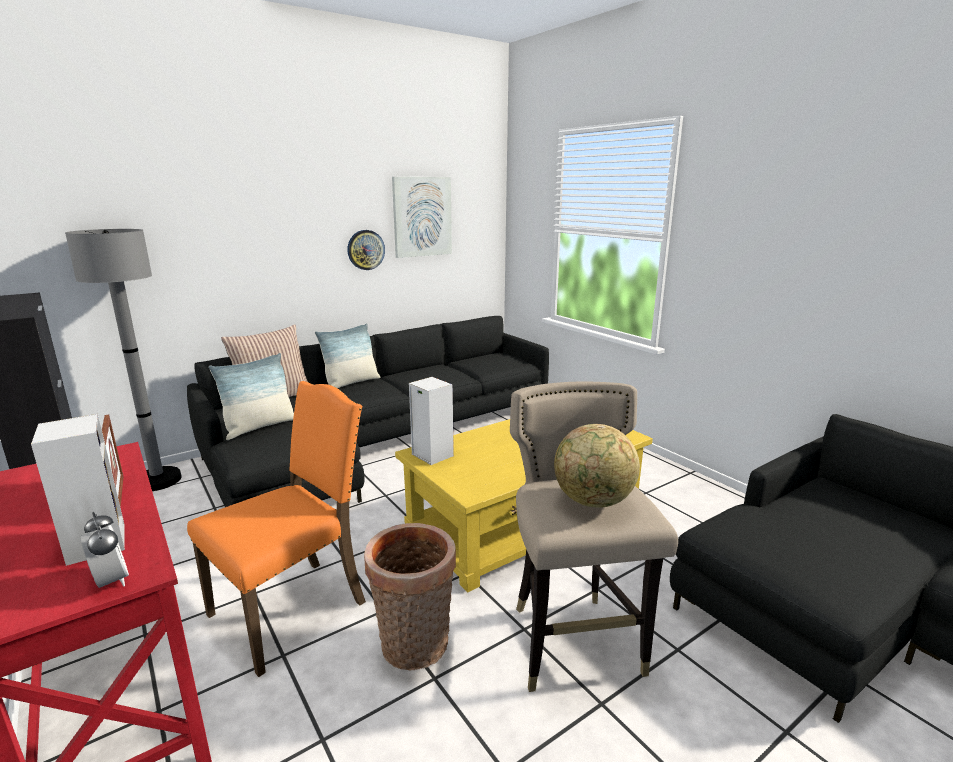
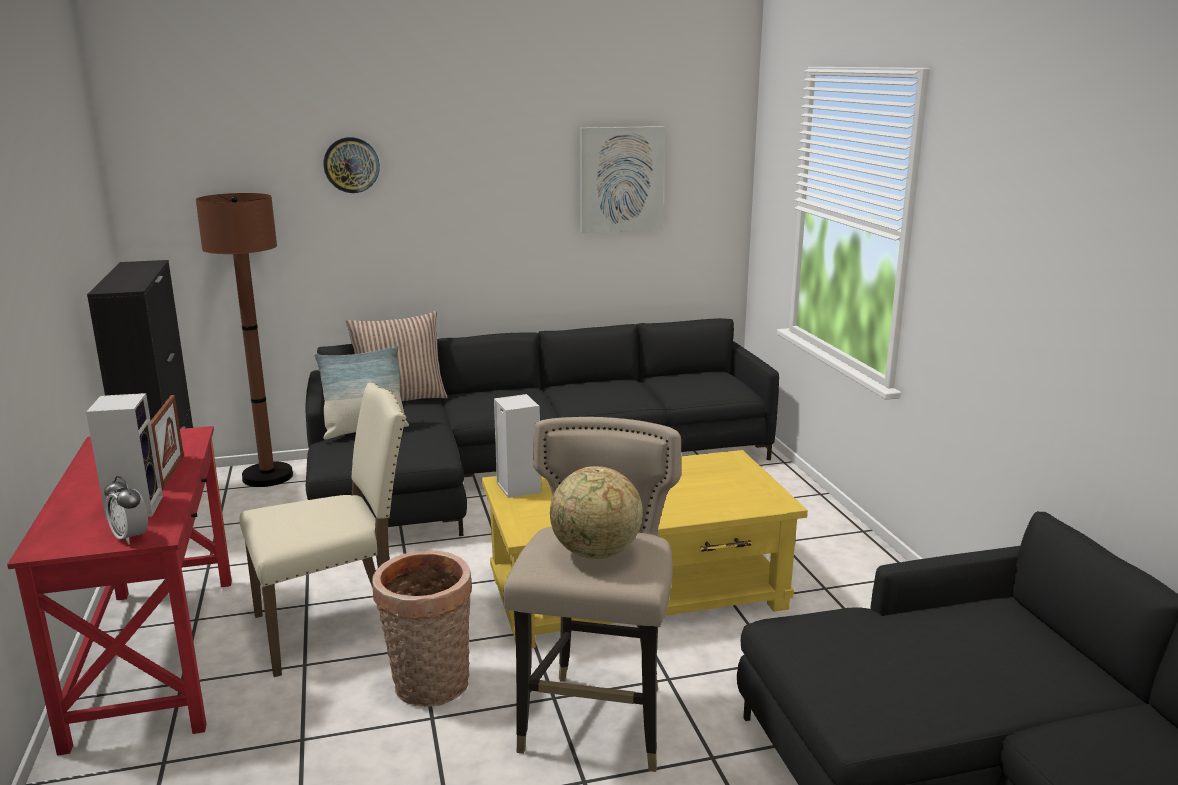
camera: 20 degrees right, 0 degrees up
grey floor lamp [65,229,182,491] -> brown floor lamp [196,193,293,487]
alarm clock [80,512,129,588] -> alarm clock turned 150 degrees clockwise [104,476,148,545]
orange chair [187,381,366,677] -> beige chair [239,383,406,677]
pillow [315,323,380,388] -> none
wall clock [347,230,385,270] -> wall clock moved to [324,137,380,193]

